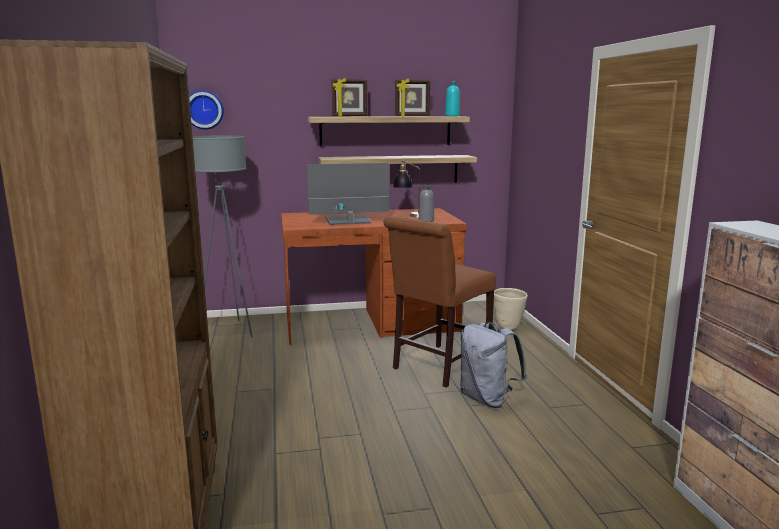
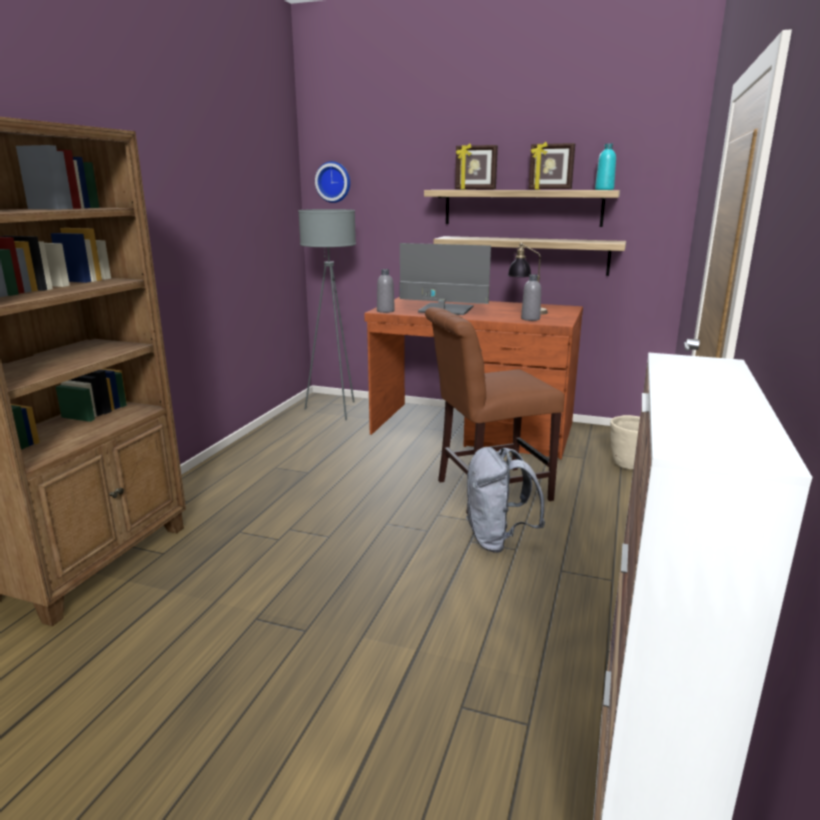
camera: 30 degrees right, 5 degrees up
none -> grey bottle [377,269,395,313]

